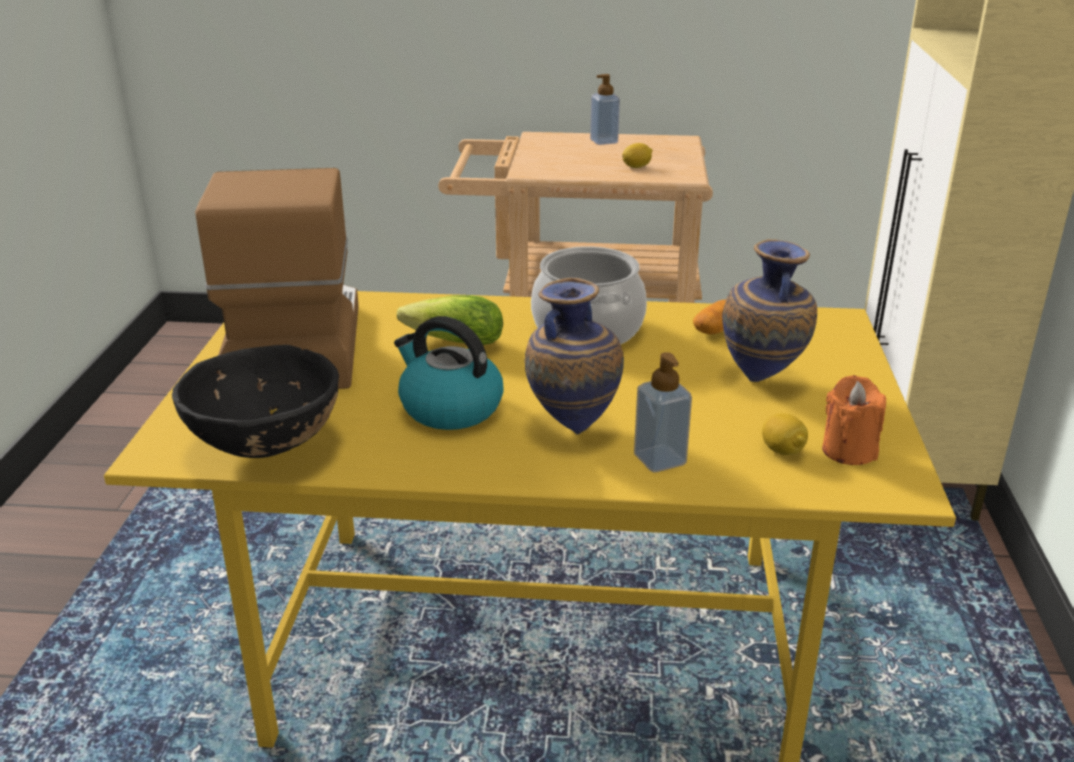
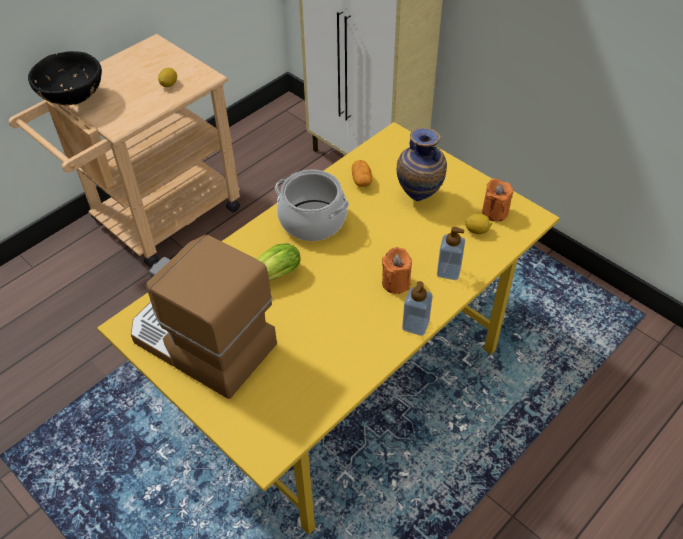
camera: 50 degrees left, 20 degrees up
black bowl [172,345,339,458] -> black bowl moved to [28,51,102,105]
kettle [394,316,504,430] -> none
vase [524,277,624,434] -> orange candle [382,247,412,294]
soap dispenser [590,74,620,145] -> soap dispenser moved to [402,281,433,336]

